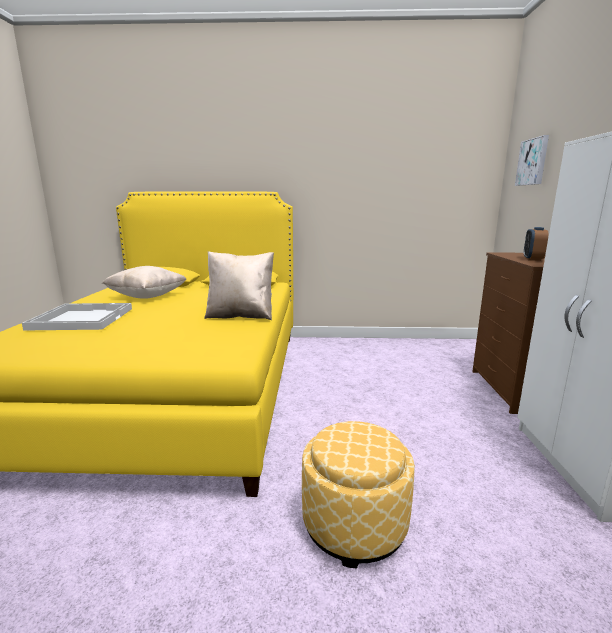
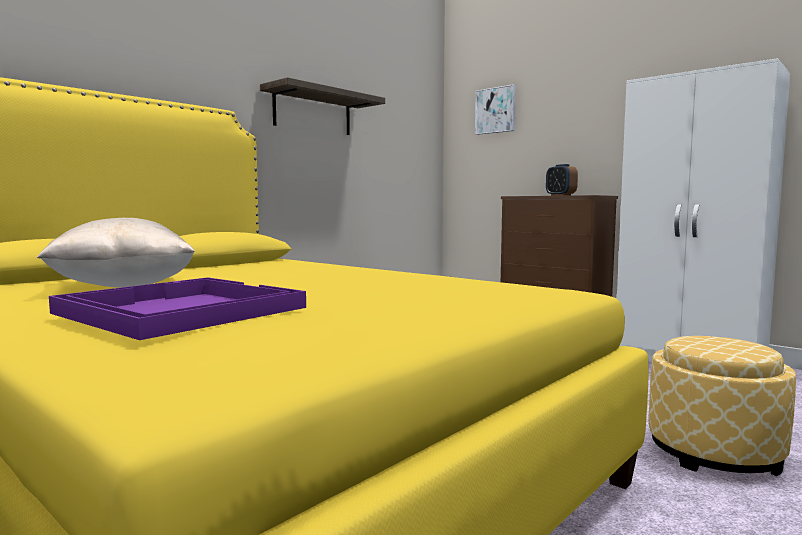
camera: 50 degrees left, 10 degrees down
white tray [22,303,132,331] -> purple tray [49,277,306,340]
beige pillow [204,251,274,320] -> none
none -> shelf [260,77,385,135]

